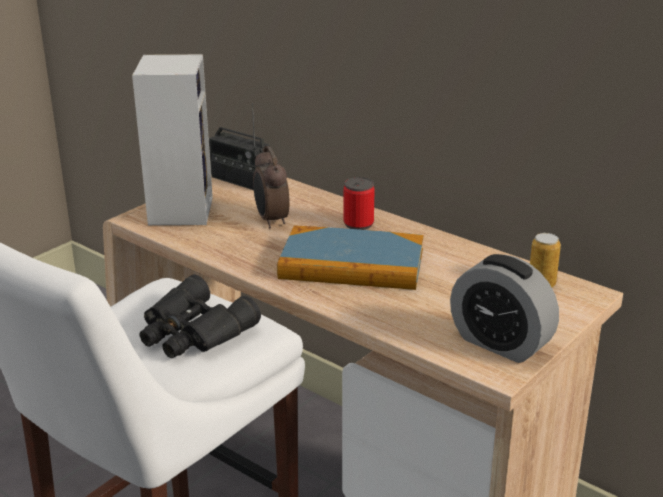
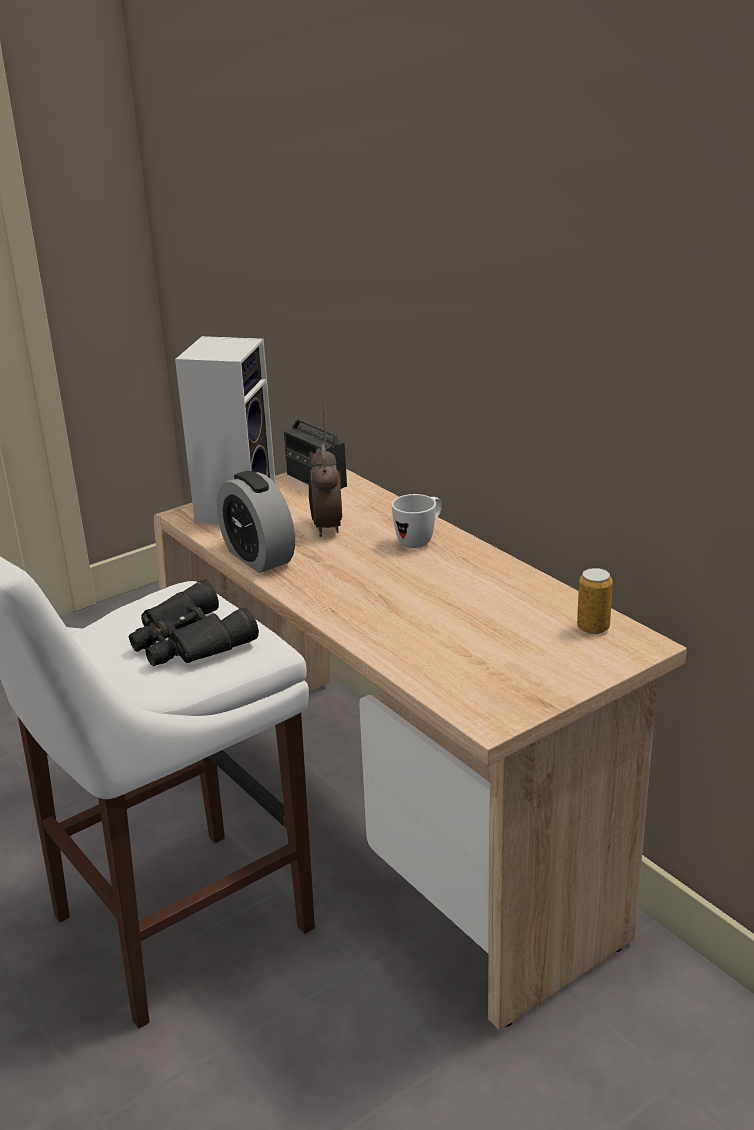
camera: 15 degrees right, 0 degrees up
book [277,225,424,290] -> none
can [344,177,375,230] -> white mug [392,494,442,548]
alarm clock [450,254,559,363] -> alarm clock moved to [216,471,295,573]

